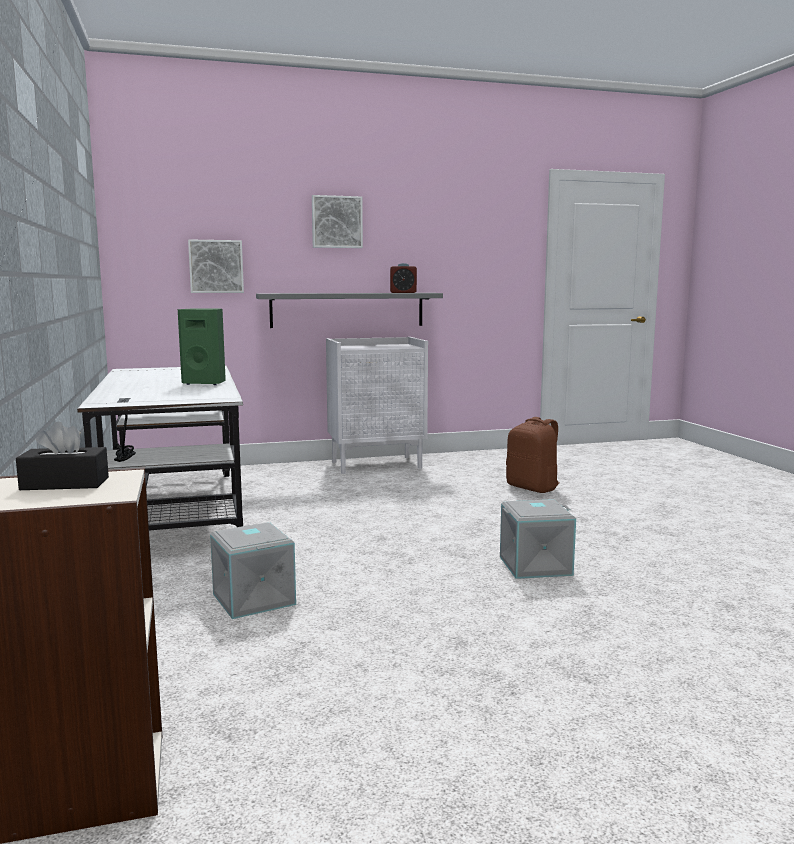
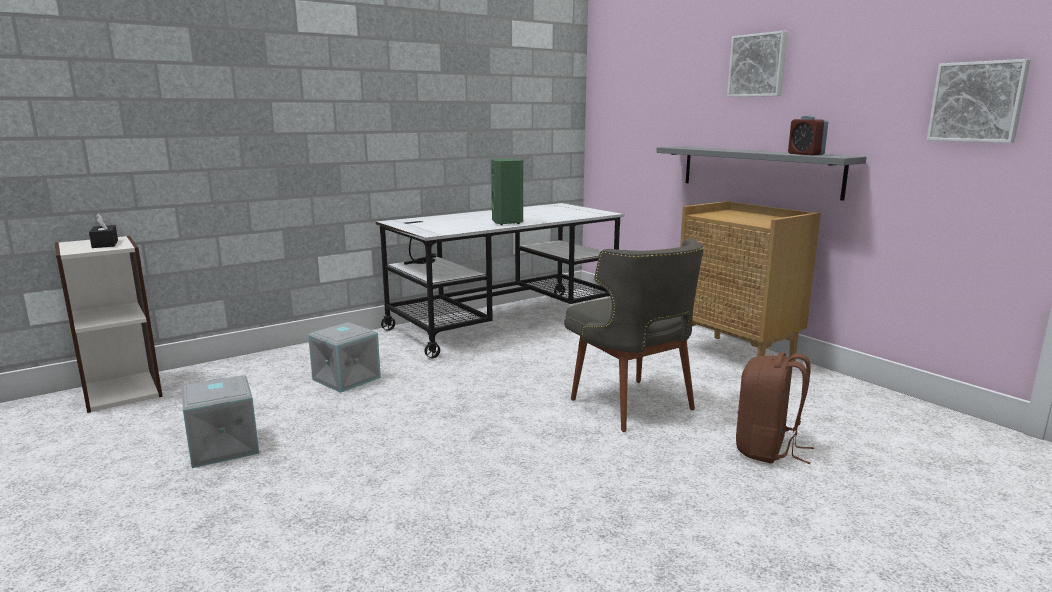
camera: 70 degrees right, 5 degrees up
picture [188,239,244,293] -> picture moved to [927,59,1031,143]
white cabinet [326,337,428,474] -> brown cabinet [680,201,821,361]
grey storage box [500,499,576,579] -> grey storage box moved to [182,375,259,468]
none -> grey chair [564,238,704,432]

